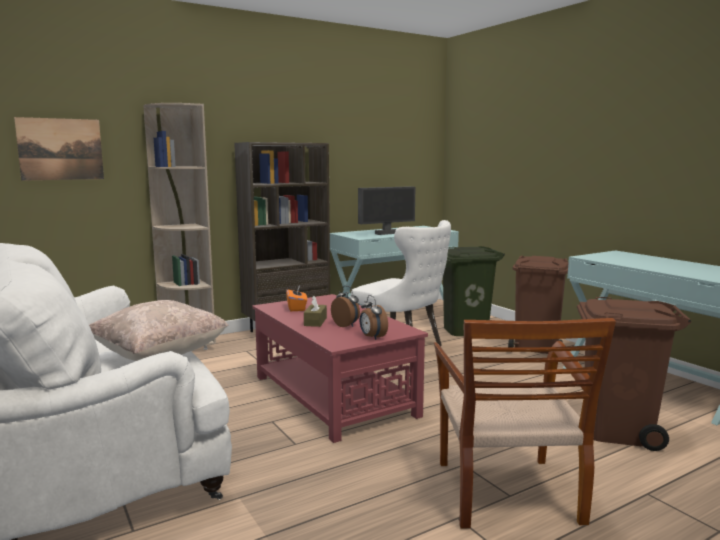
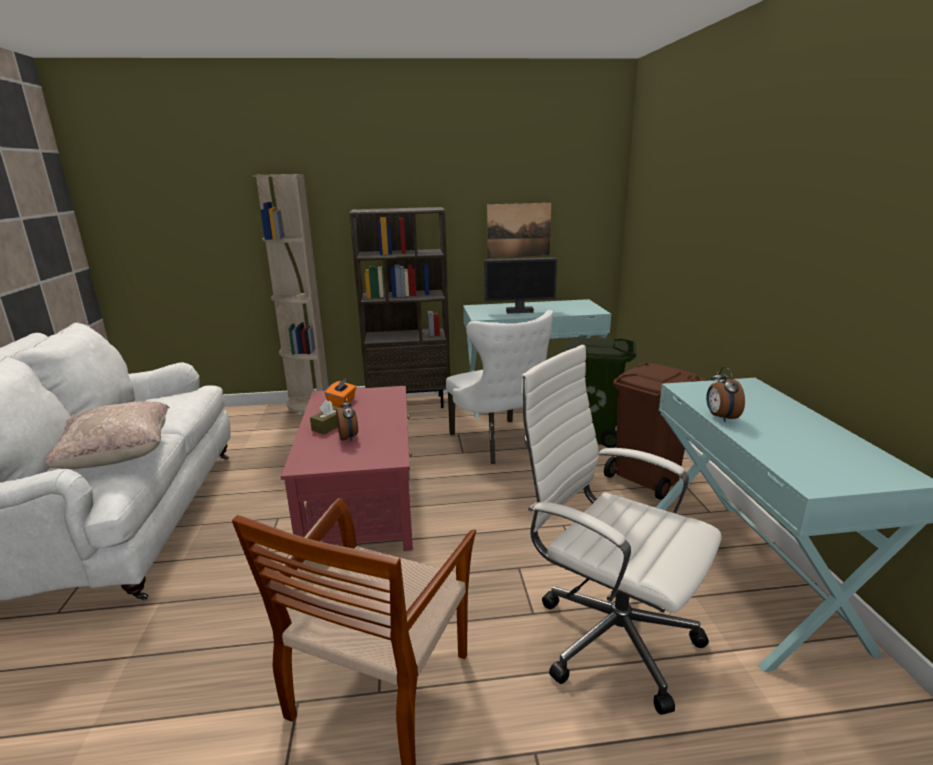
camera: 25 degrees right, 10 degrees up
picture [14,117,104,181] -> picture moved to [487,203,551,258]
alarm clock [360,295,388,340] -> alarm clock moved to [706,366,745,422]
brown trash can [577,297,692,451] -> white office chair [520,345,722,715]

